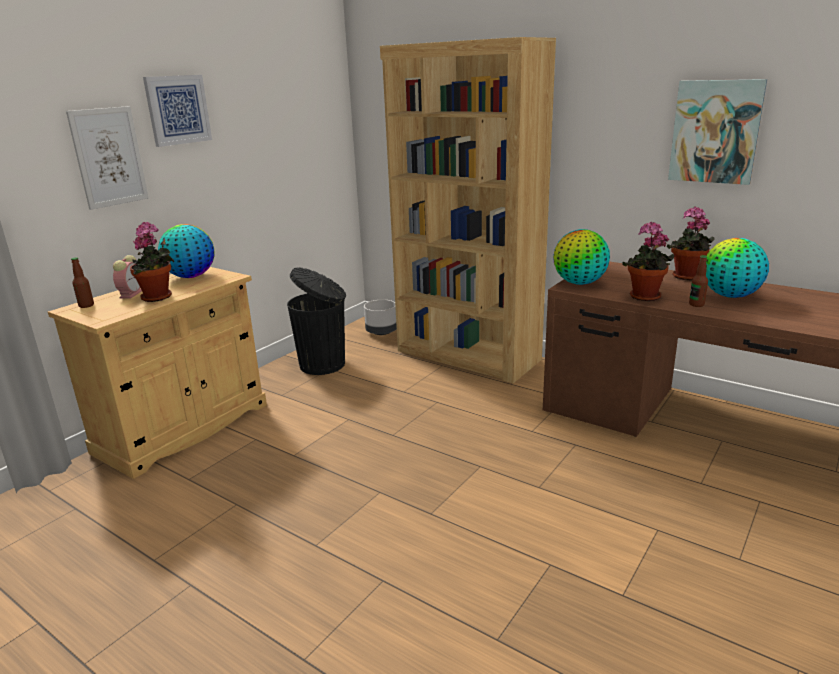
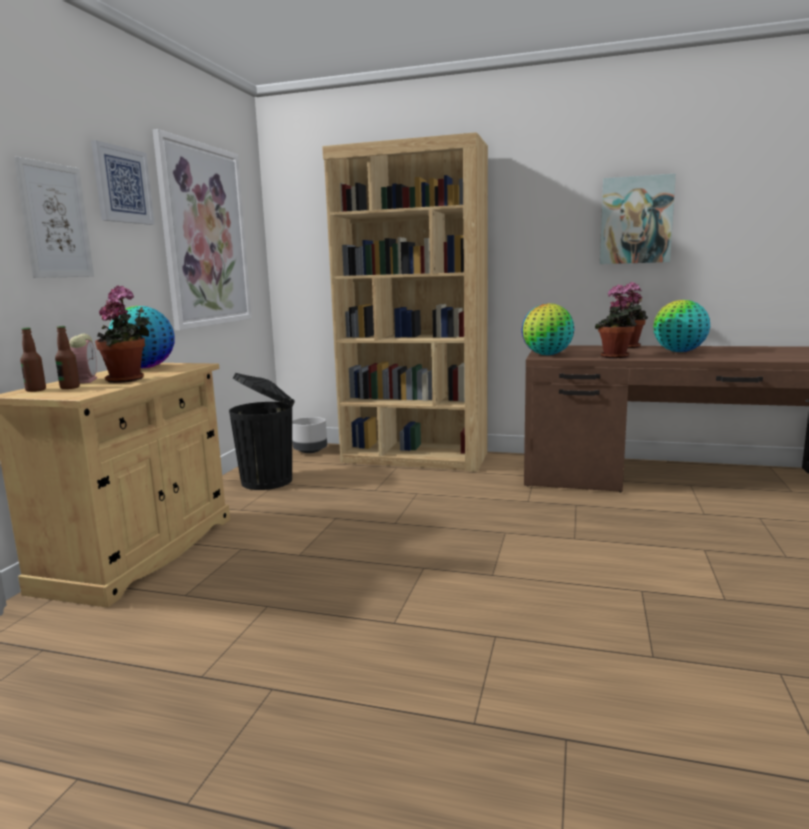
camera: 20 degrees left, 10 degrees down
bottle [689,255,708,307] -> bottle moved to [55,326,80,389]
none -> picture [152,129,252,330]

